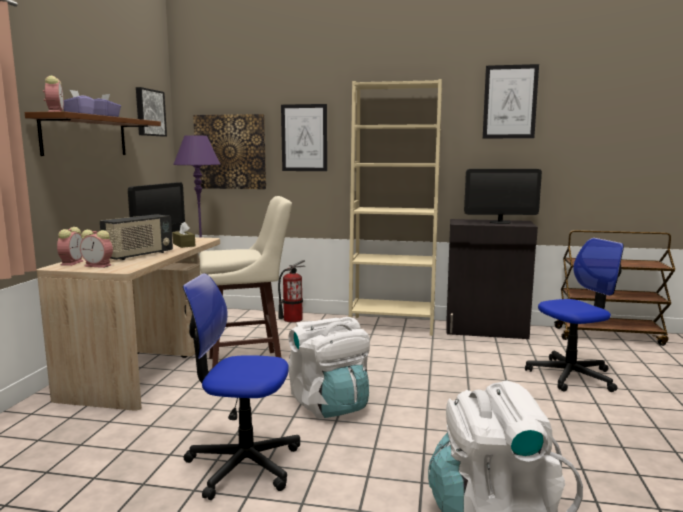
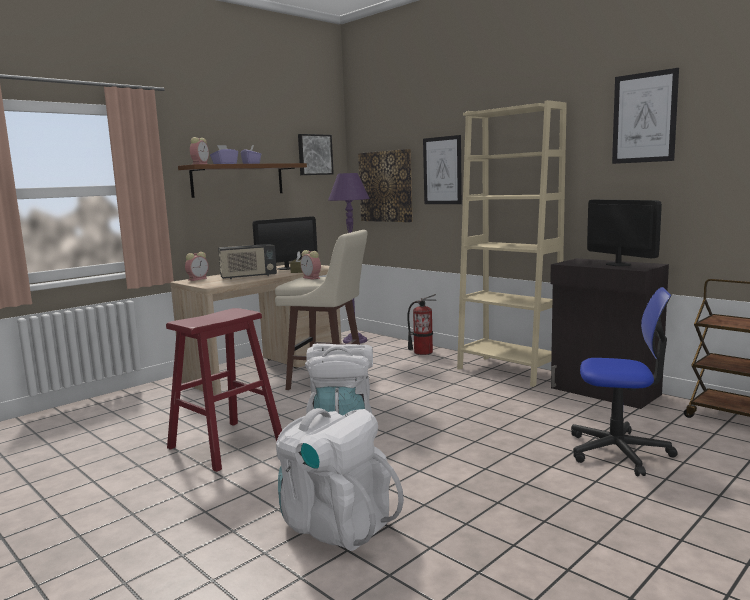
camera: 35 degrees right, 0 degrees up
alarm clock [80,230,113,268] -> alarm clock moved to [300,250,321,280]
office chair [183,274,300,500] -> red stool [166,308,282,472]
monitor [464,169,542,224] -> monitor turned 150 degrees counterclockwise [587,200,662,266]

